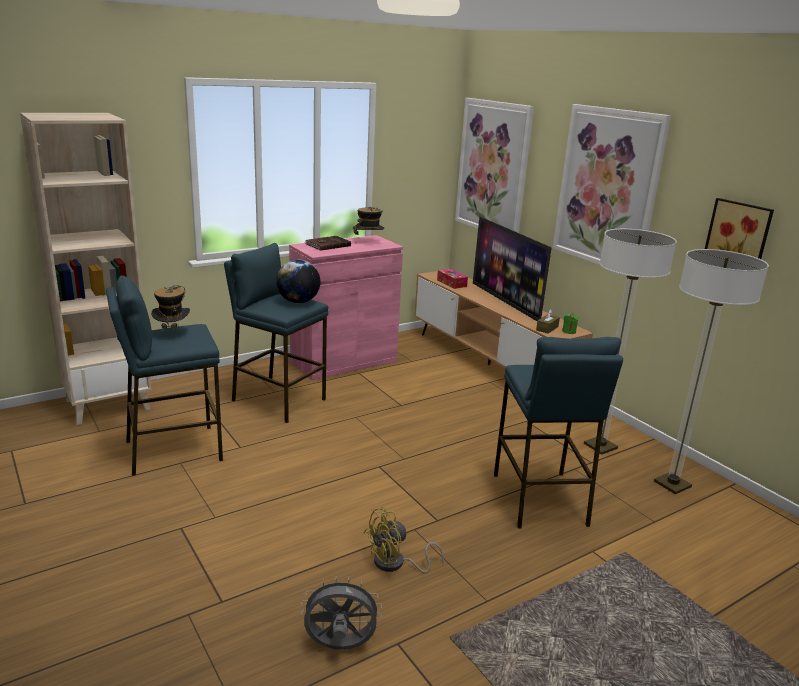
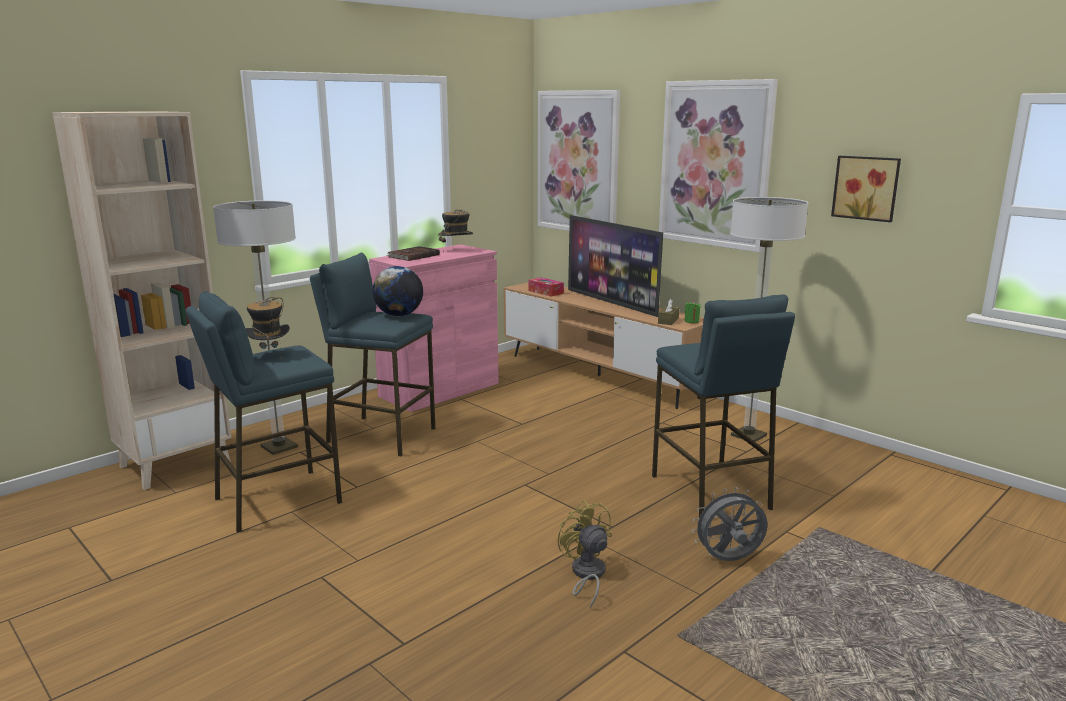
camera: 10 degrees left, 5 degrees down
grey fan [301,576,382,650] -> grey fan moved to [692,487,768,561]
yellow fan [364,507,444,573] -> yellow fan turned 105 degrees clockwise [557,500,612,609]
floor lamp [654,249,769,494] -> floor lamp moved to [213,200,298,455]

